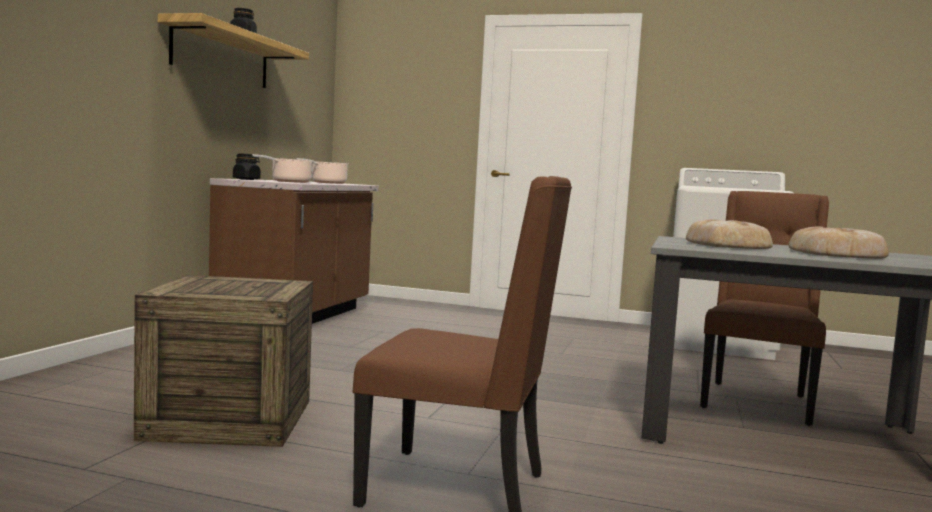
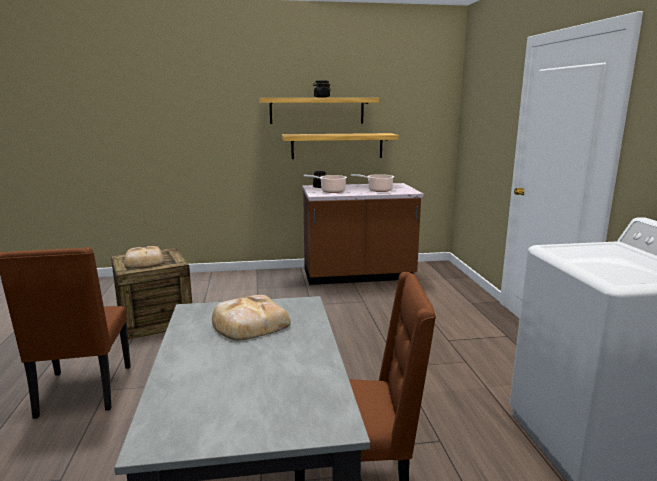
camera: 65 degrees right, 10 degrees up
bread [788,227,889,259] -> bread moved to [124,246,164,268]
none -> shelf [282,133,399,159]

